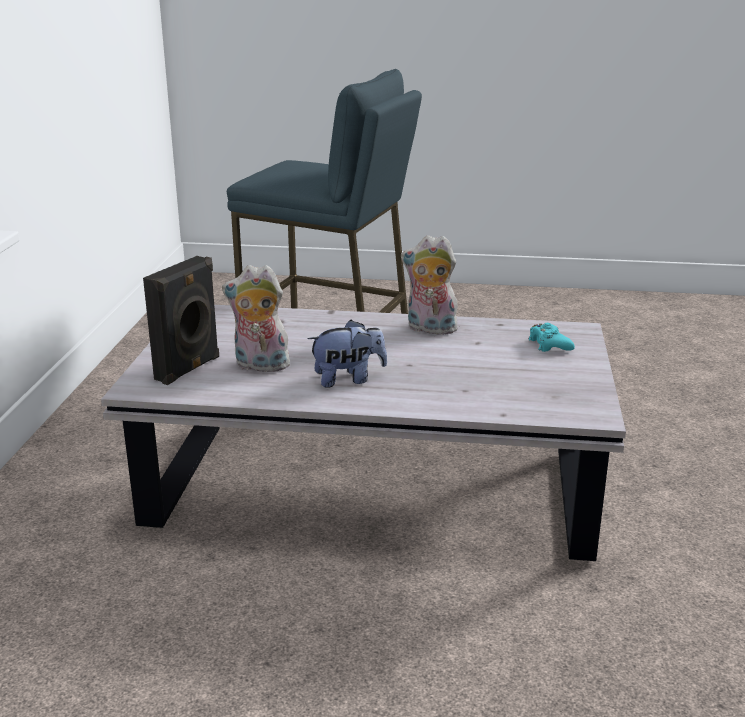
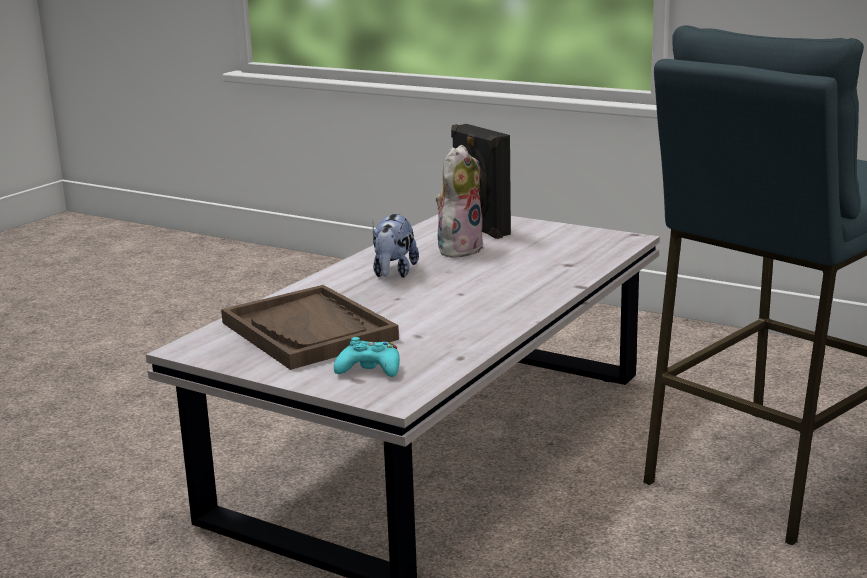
camera: 115 degrees right, 5 degrees down
plush toy [401,235,460,335] -> none
none -> brown tray [221,285,399,370]

